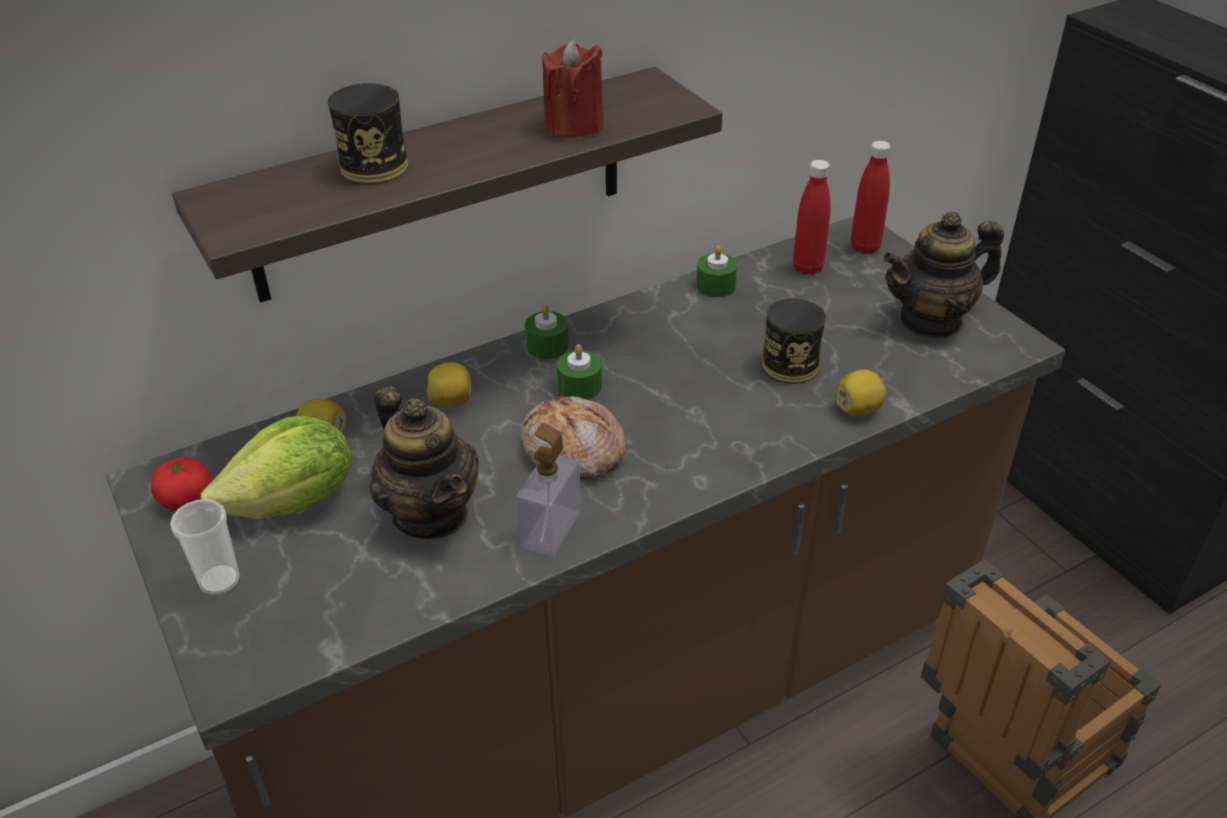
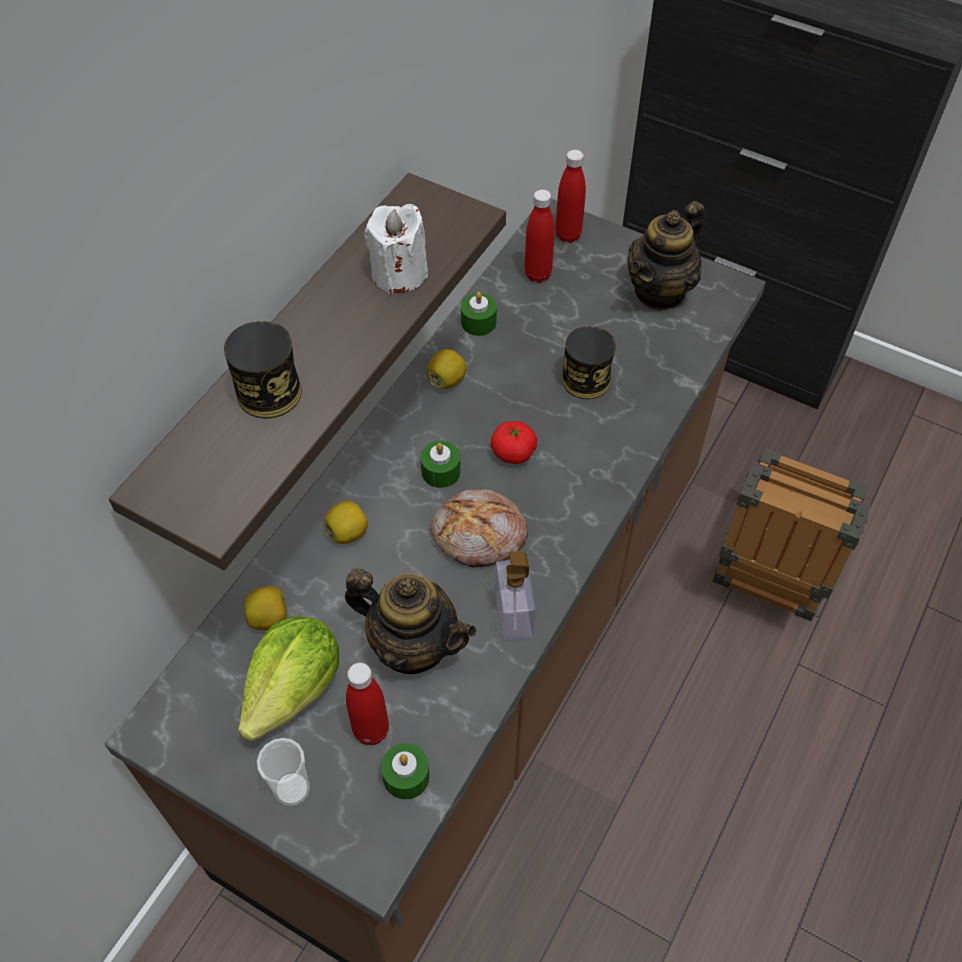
camera: 30 degrees left, 15 degrees up
tomato [151,457,212,510] -> tomato moved to [491,421,537,464]
green candle [525,304,568,359] -> green candle moved to [381,743,430,800]
red candle [542,39,604,138] -> white candle [364,204,428,294]
lemon [836,369,886,416] -> lemon moved to [427,349,466,389]
none -> red bottle [346,663,389,745]

